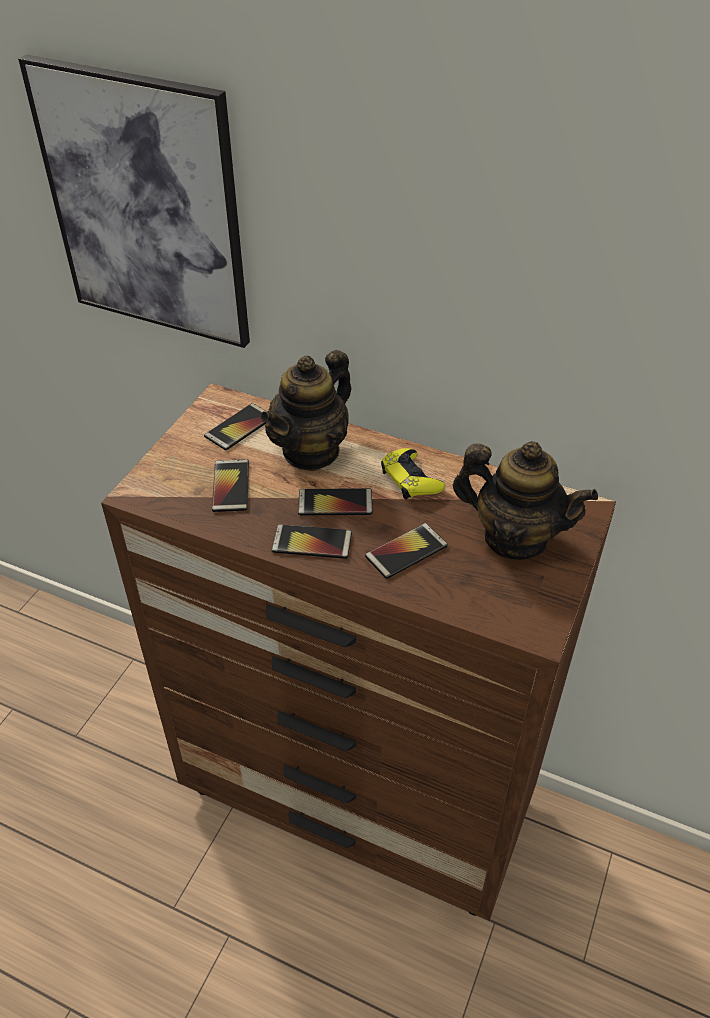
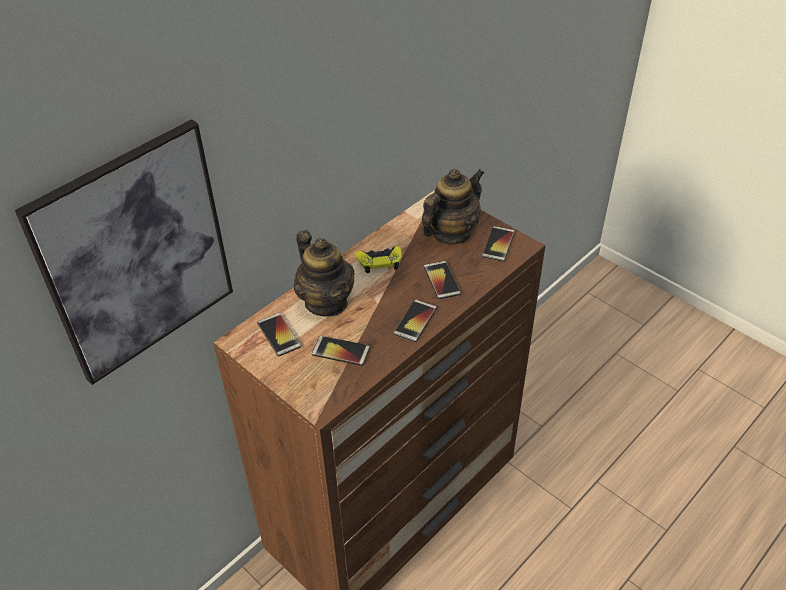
camera: 70 degrees left, 0 degrees up
phone [298,488,372,516] -> phone moved to [482,226,515,262]

